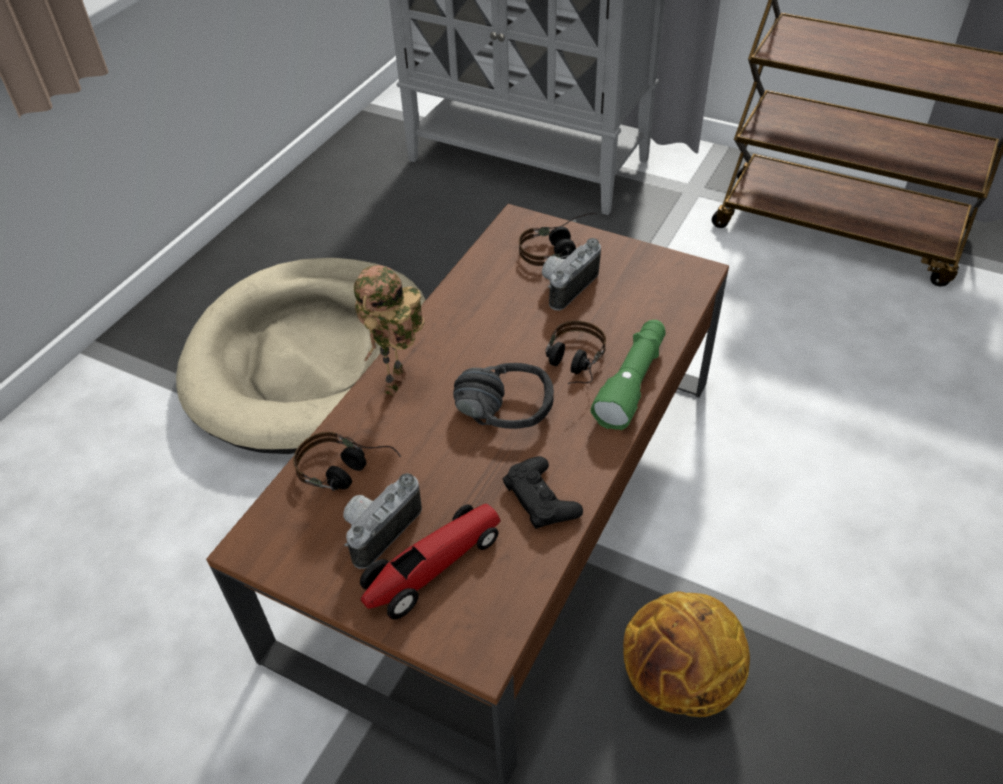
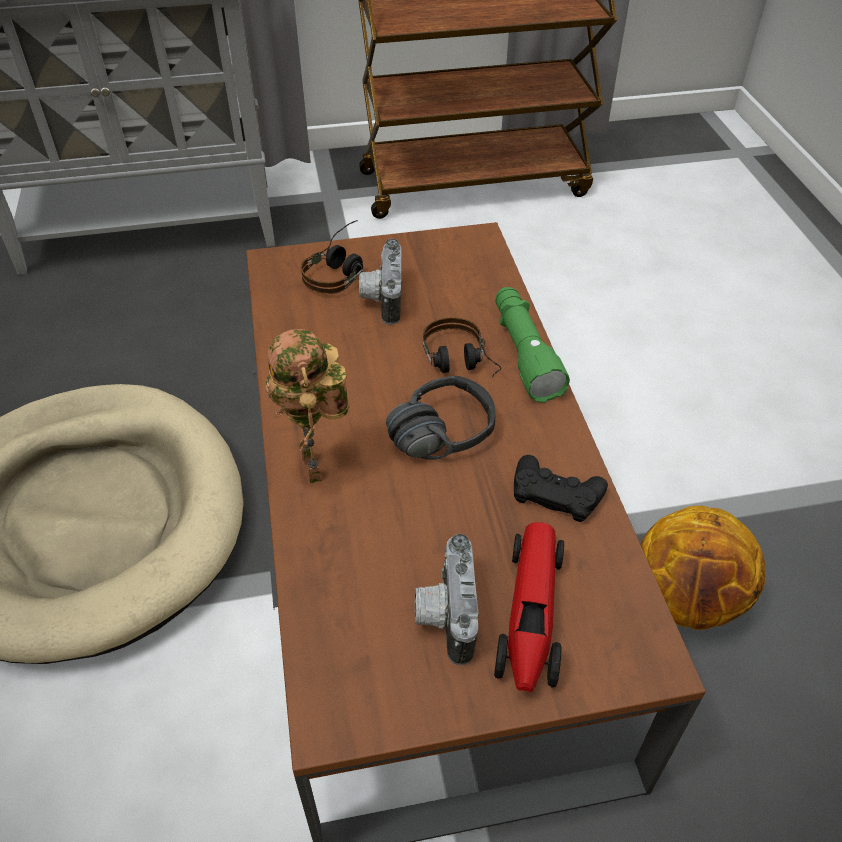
camera: 40 degrees left, 0 degrees up
headphones [293,432,401,491] -> none

